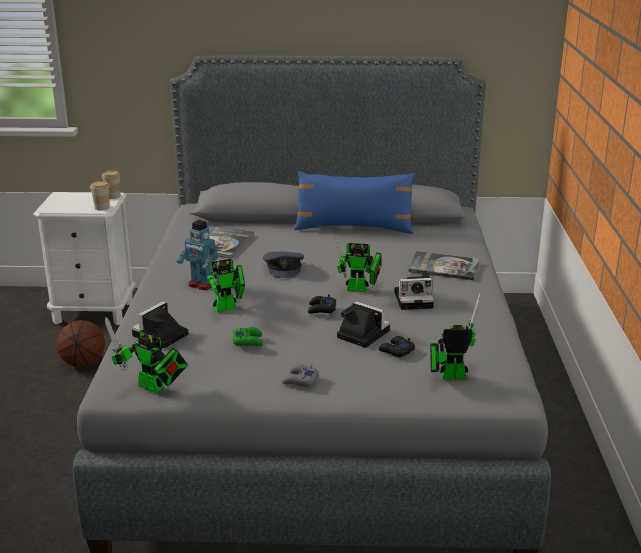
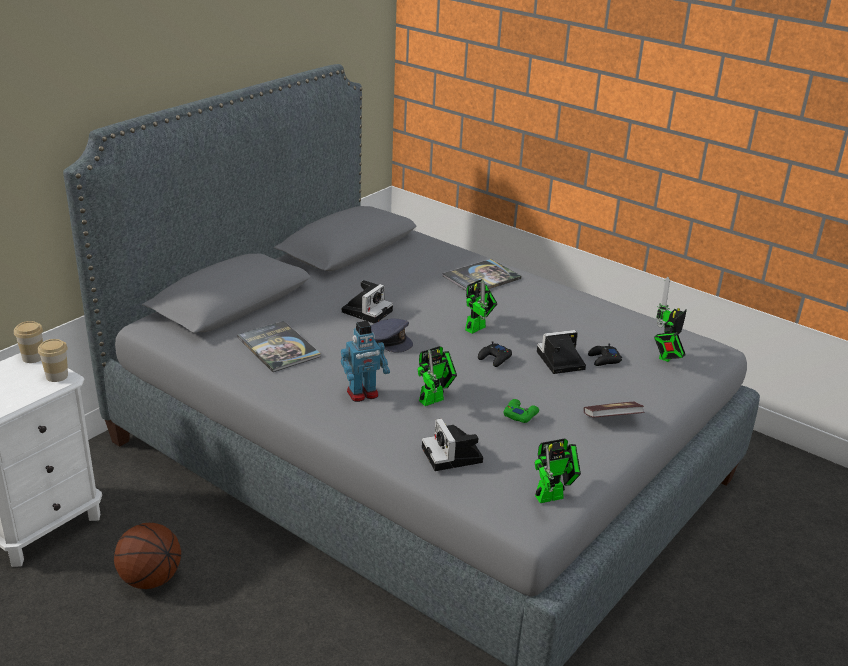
camera: 55 degrees left, 5 degrees up
toy robot [207,255,245,312] -> toy robot turned 45 degrees clockwise [417,346,457,406]
grey game controller [282,364,319,387] -> book [584,402,645,417]
blue pillow [294,171,415,234] -> none
camera [394,271,434,310] -> camera moved to [342,280,393,324]

